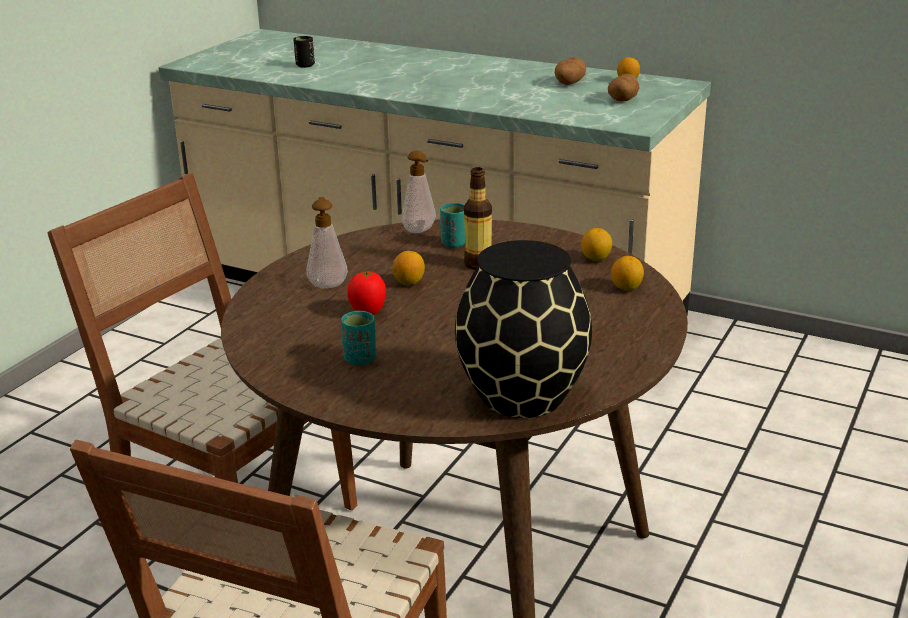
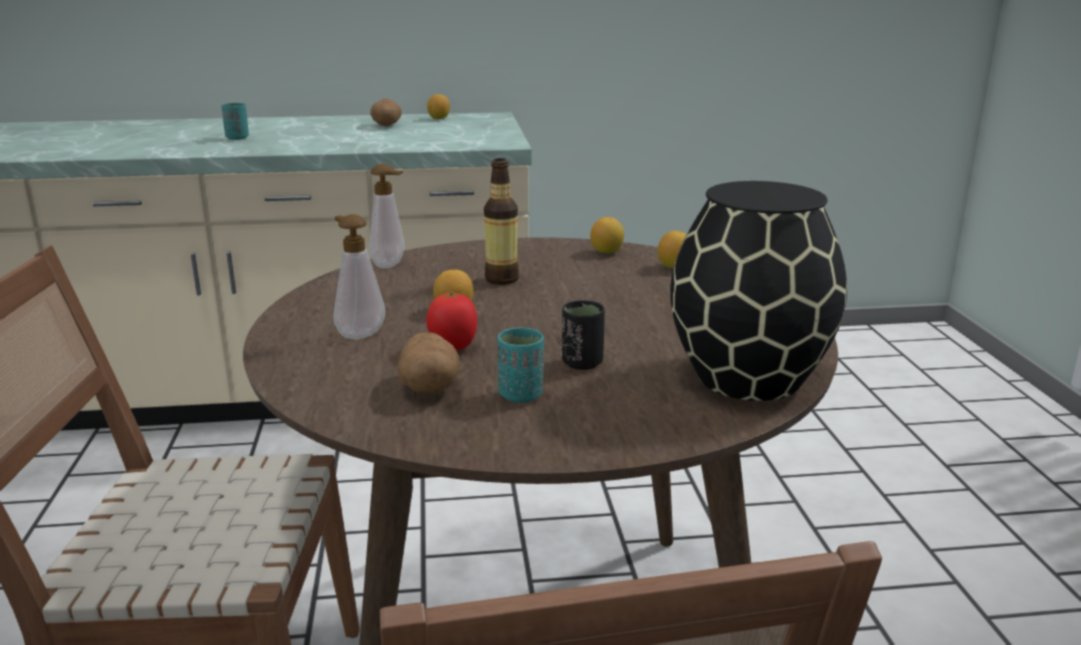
camera: 35 degrees left, 5 degrees down
black cup [293,36,315,68] -> black cup moved to [562,300,605,370]
turquoise cup [440,203,465,248] -> turquoise cup moved to [221,103,249,140]
potato [608,74,639,101] -> potato moved to [398,332,460,394]

